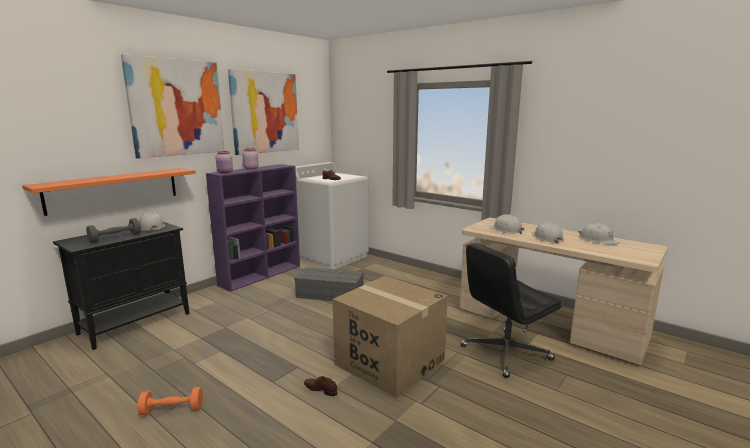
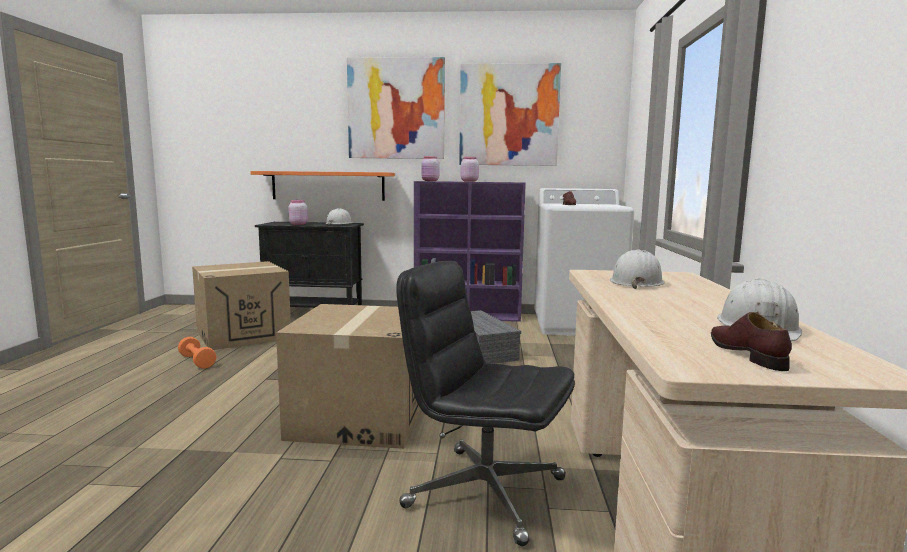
camera: 55 degrees right, 5 degrees down
grey dumbbell [86,218,141,243] -> pink jar [288,200,308,225]
brown shoe [304,376,337,396] -> brown shoe moved to [711,312,792,371]
white hard hat [531,221,564,244] -> none
none -> cardboard box [192,261,291,350]

